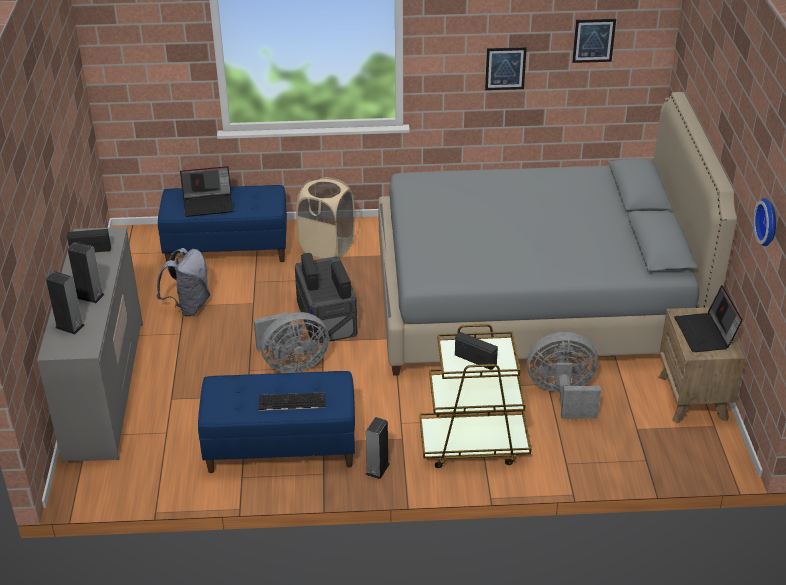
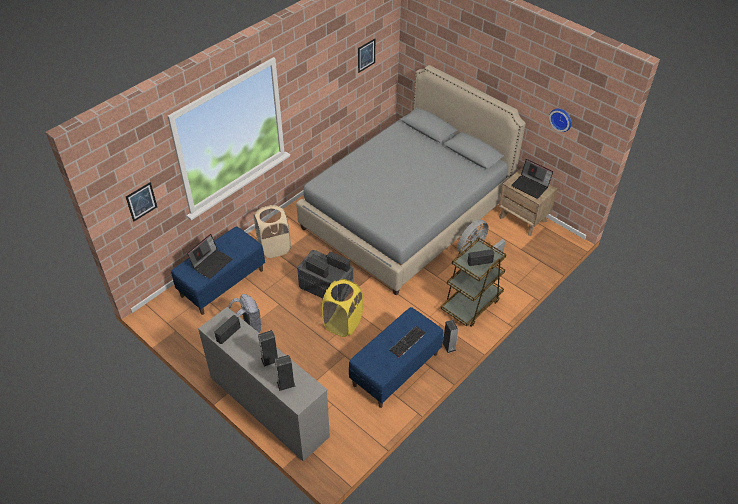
camera: 45 degrees left, 10 degrees up
grey fan [254,312,329,373] -> yellow laundry basket [322,279,363,337]
picture [485,47,527,90] -> picture moved to [126,182,157,222]

